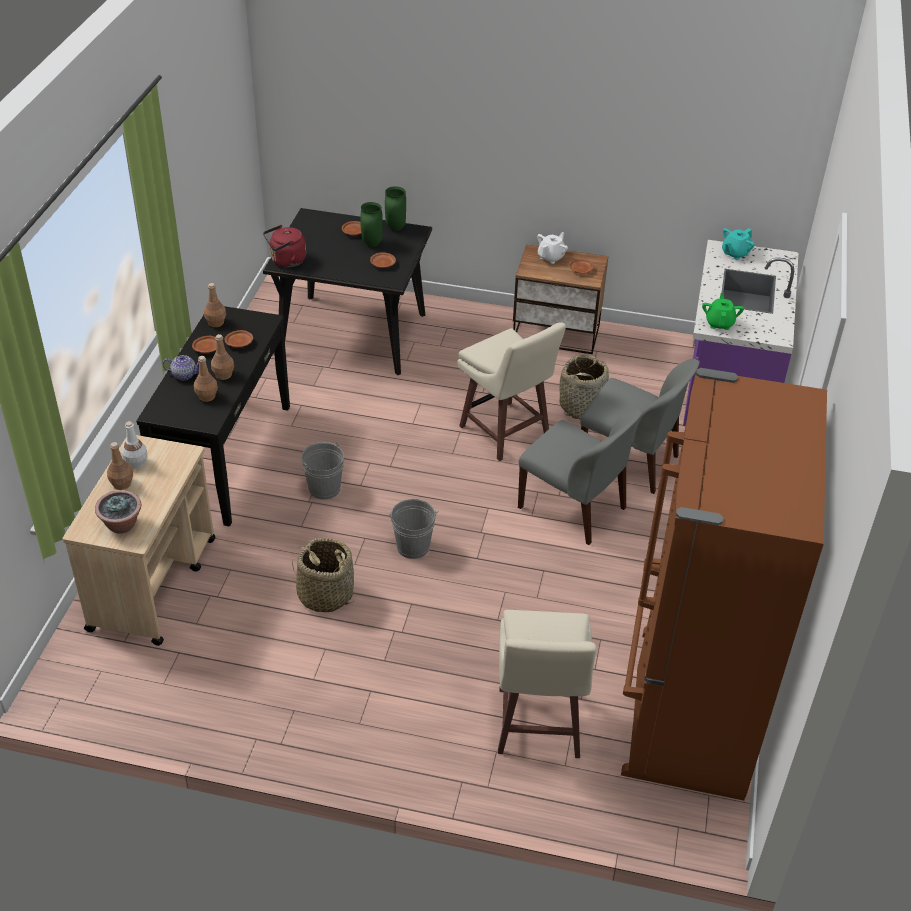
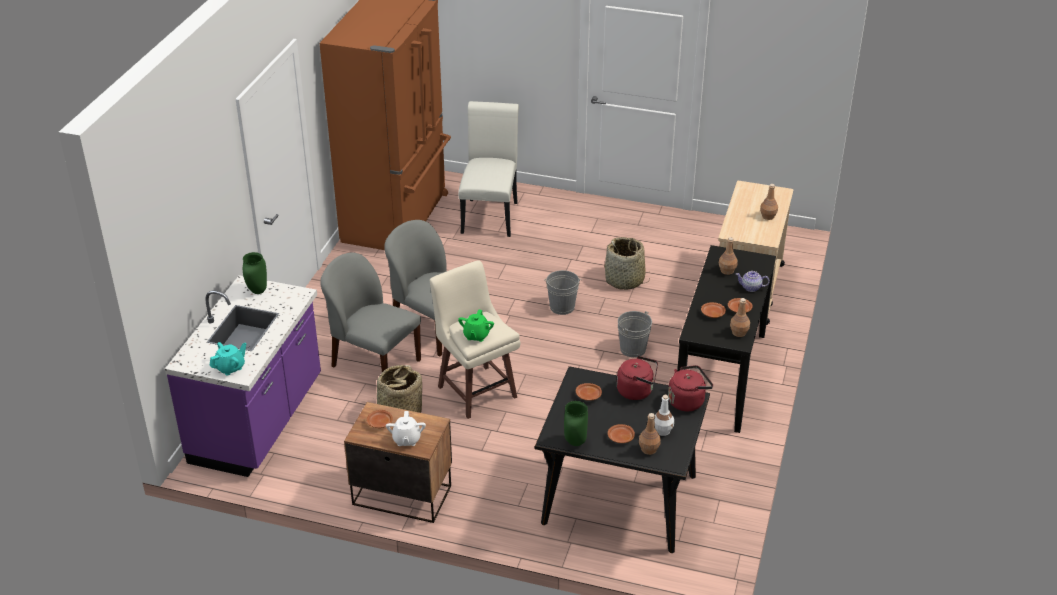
camera: 175 degrees left, 5 degrees down
potted plant [95,490,141,534] -> none
white bottle [122,421,147,469] -> white bottle moved to [654,395,674,436]
brown bottle [211,334,234,380] -> brown bottle moved to [639,413,661,455]
green vase [360,202,383,247] -> green vase moved to [243,252,267,294]
beige stool [498,610,597,758] -> white chair [458,101,519,237]
white teapot [537,232,568,264] -> white teapot turned 45 degrees counterclockwise [386,411,426,446]
green teapot [702,293,744,330] -> green teapot moved to [458,309,494,342]
none -> red kettle [617,356,658,400]

